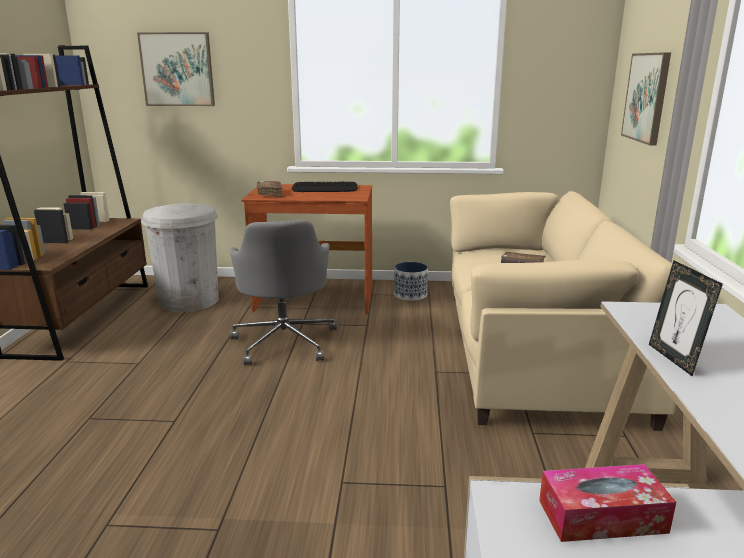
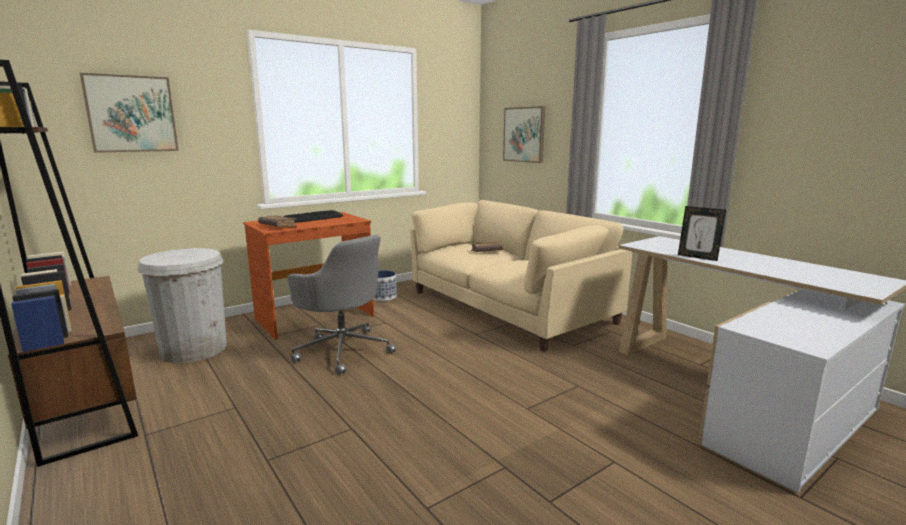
camera: 40 degrees left, 5 degrees down
tissue box [539,464,676,542] -> none

